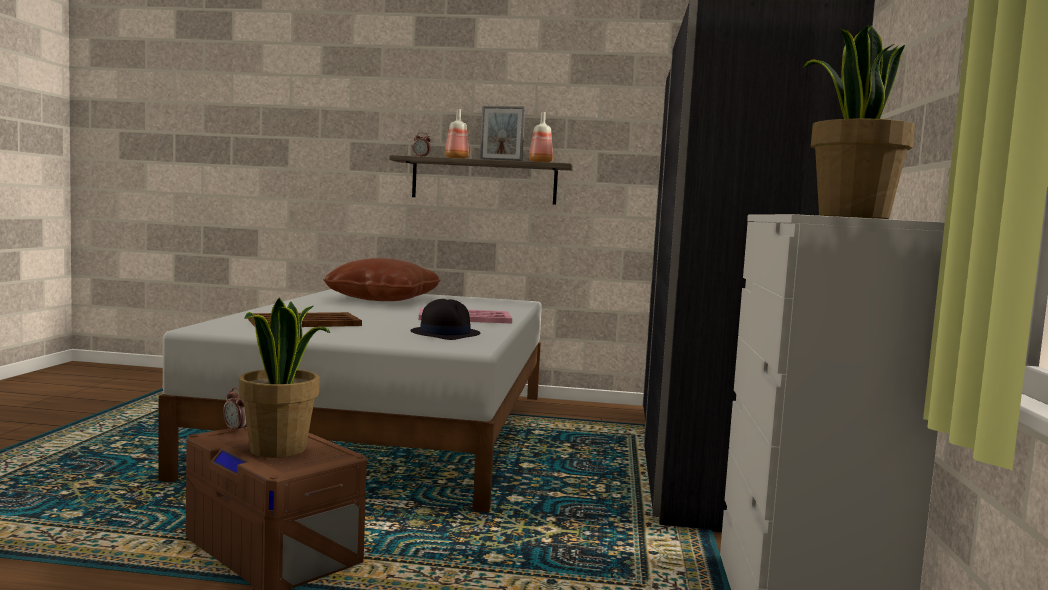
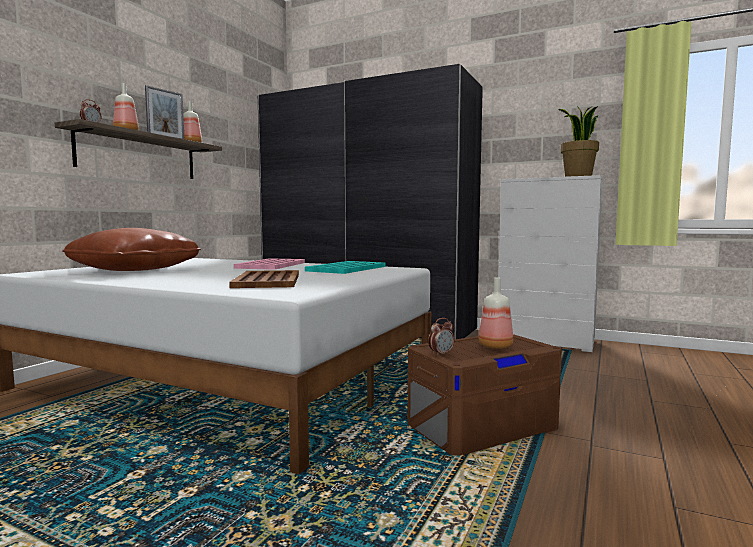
camera: 70 degrees left, 0 degrees up
potted plant [239,298,330,458] -> bottle [479,278,513,349]
black hat [410,299,480,340] -> turquoise tray [305,261,385,274]

